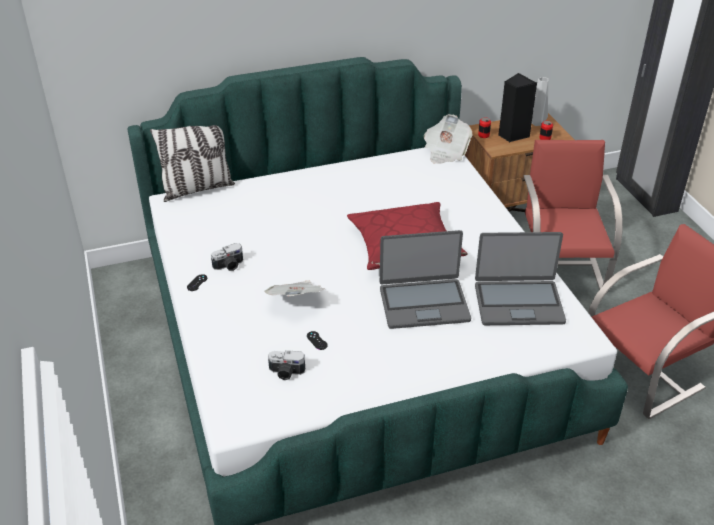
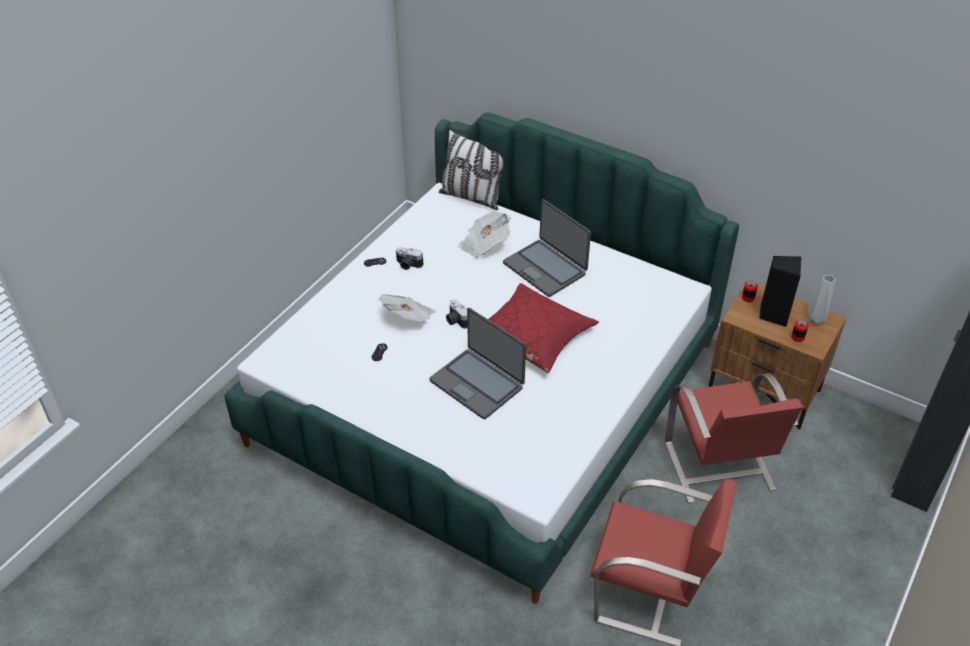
camera: 50 degrees right, 5 degrees up
camera [268,350,305,380] -> camera moved to [446,299,468,329]
newspaper [424,114,473,164] -> newspaper moved to [459,211,511,258]
laptop [475,232,566,325] -> laptop moved to [503,199,591,297]
red chair [524,140,623,293] -> red chair turned 120 degrees clockwise [665,373,803,503]

